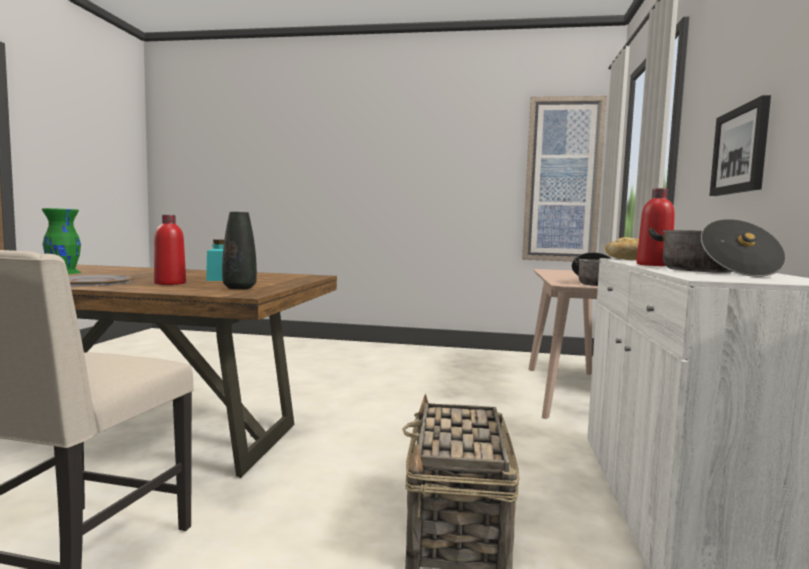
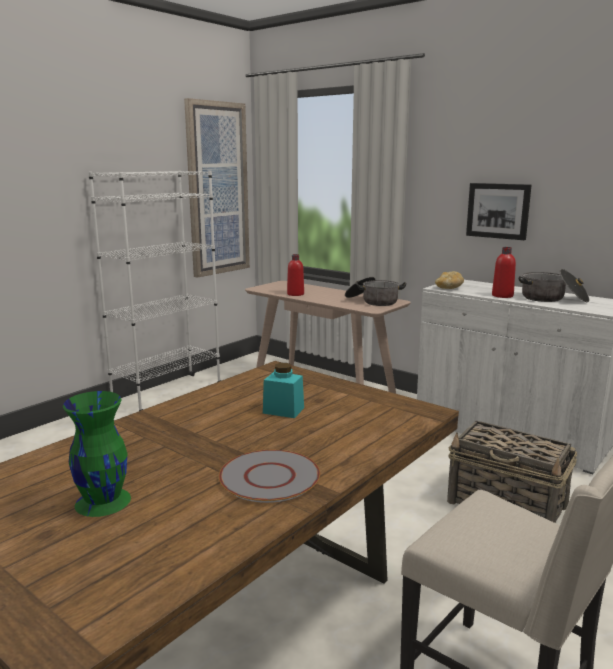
camera: 60 degrees left, 10 degrees up
red bottle [154,215,186,285] -> red bottle moved to [287,254,304,296]
black vase [222,212,257,289] -> none
none -> white bookcase [88,170,221,411]

